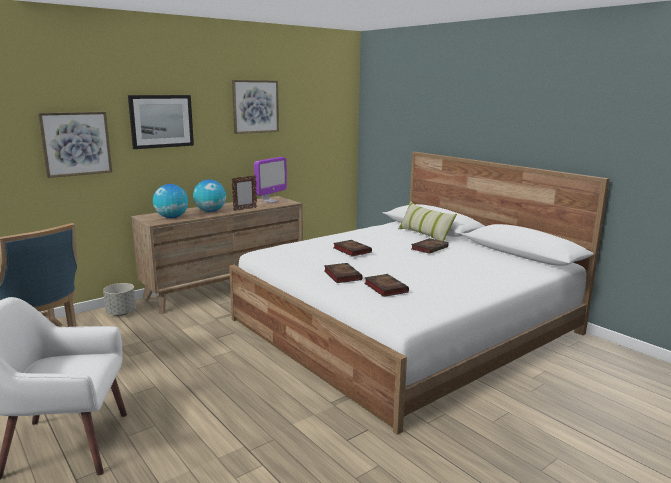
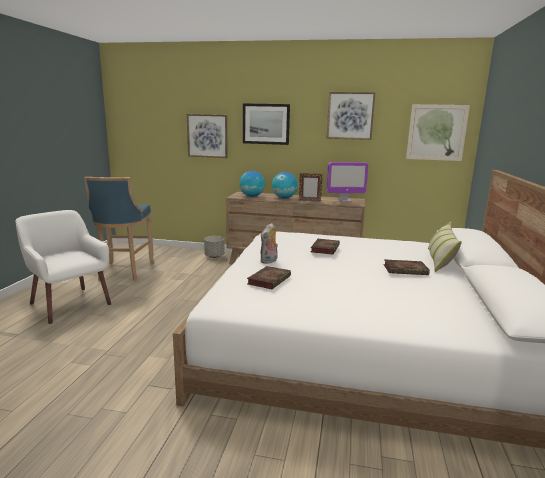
camera: 50 degrees right, 0 degrees up
book [324,263,362,283] -> plush toy [261,223,278,264]
none -> picture [406,104,470,161]

